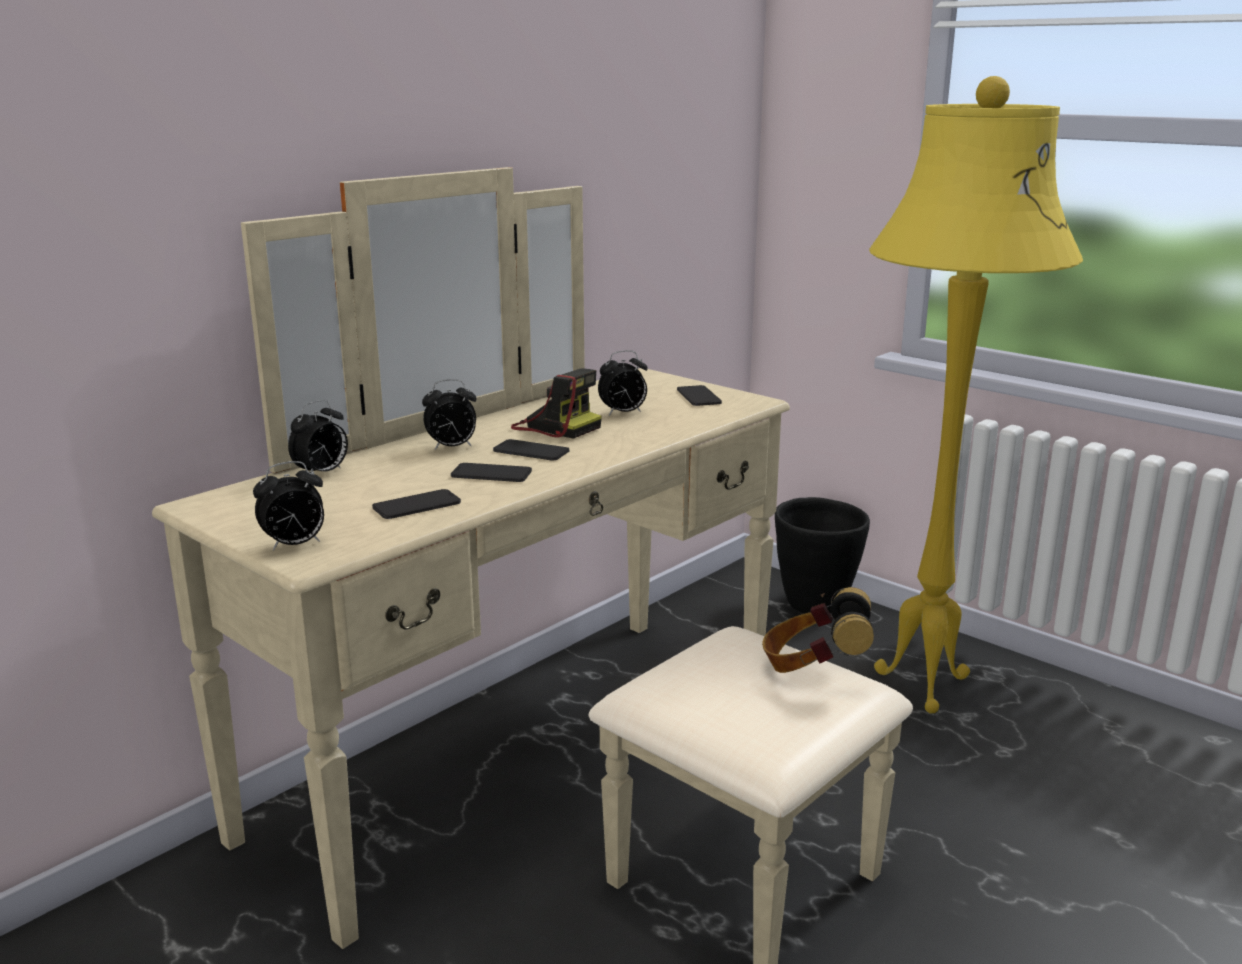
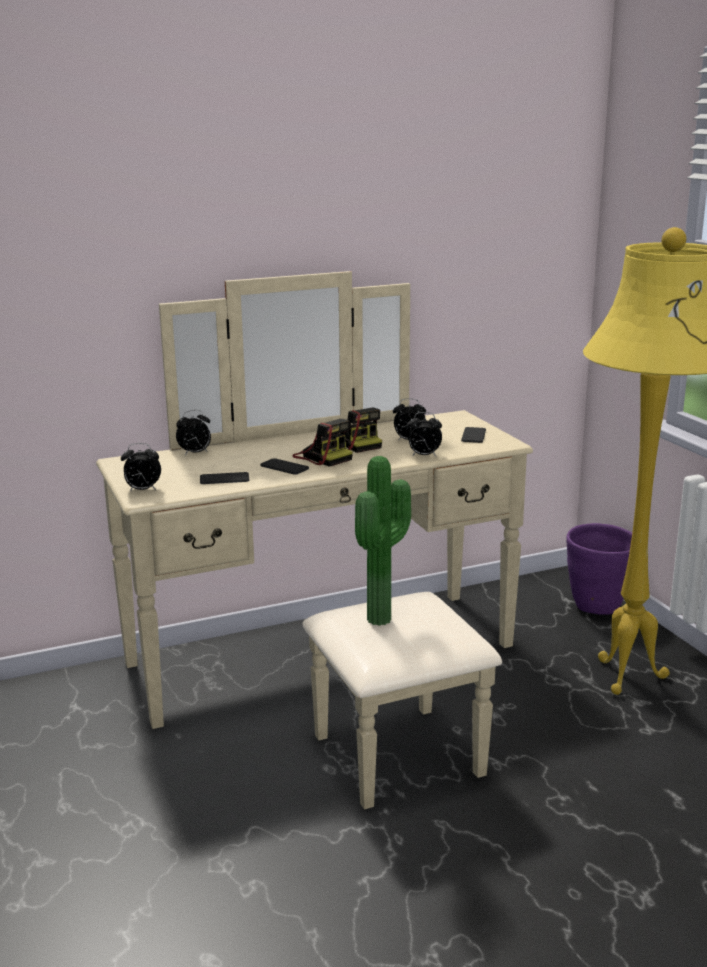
camera: 25 degrees right, 0 degrees up
alarm clock [422,379,476,450] -> alarm clock moved to [407,412,442,456]
phone [493,439,569,460] -> camera [292,419,353,467]
headphones [762,587,874,673] -> none
black planter [775,497,870,613] -> purple planter [566,523,632,615]
none -> potted plant [355,456,411,626]

